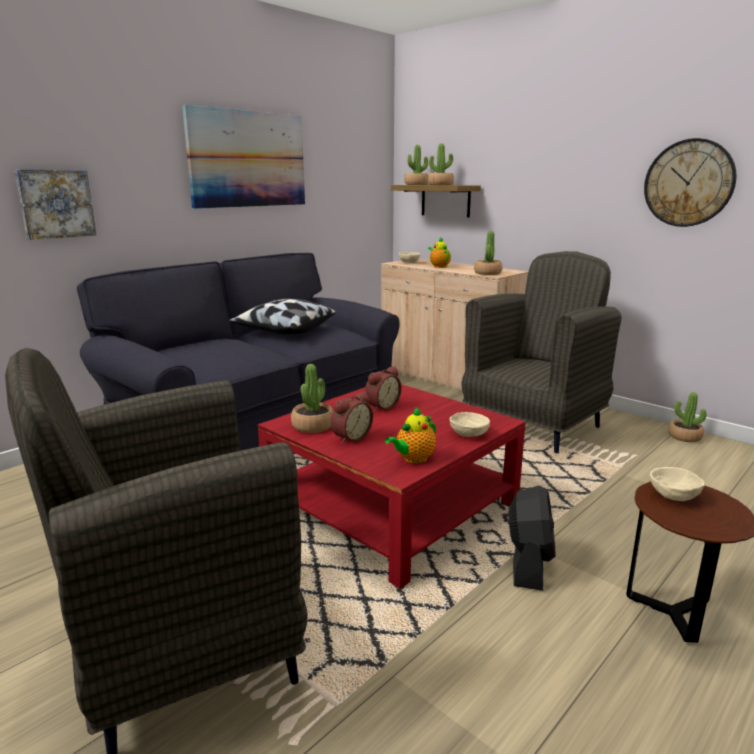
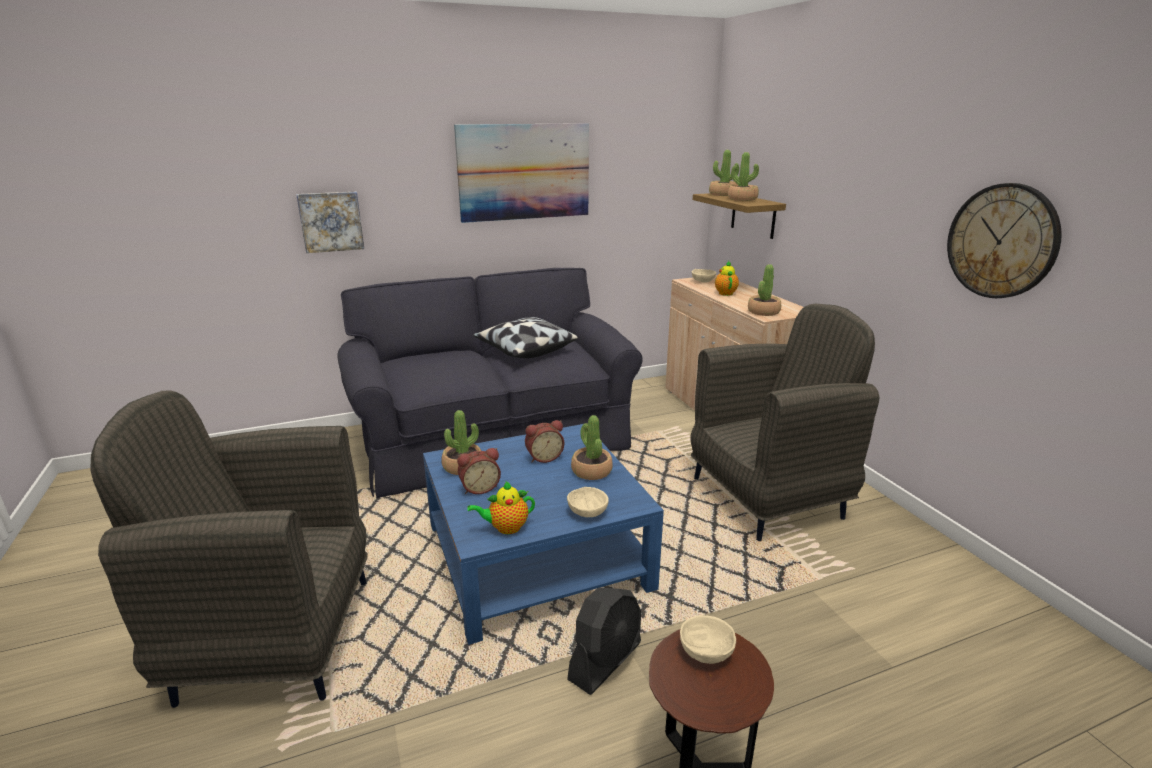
camera: 25 degrees right, 5 degrees up
red coffee table [258,384,526,589] -> blue coffee table [423,424,664,645]
potted plant [668,392,706,442] -> potted plant moved to [571,415,613,480]

